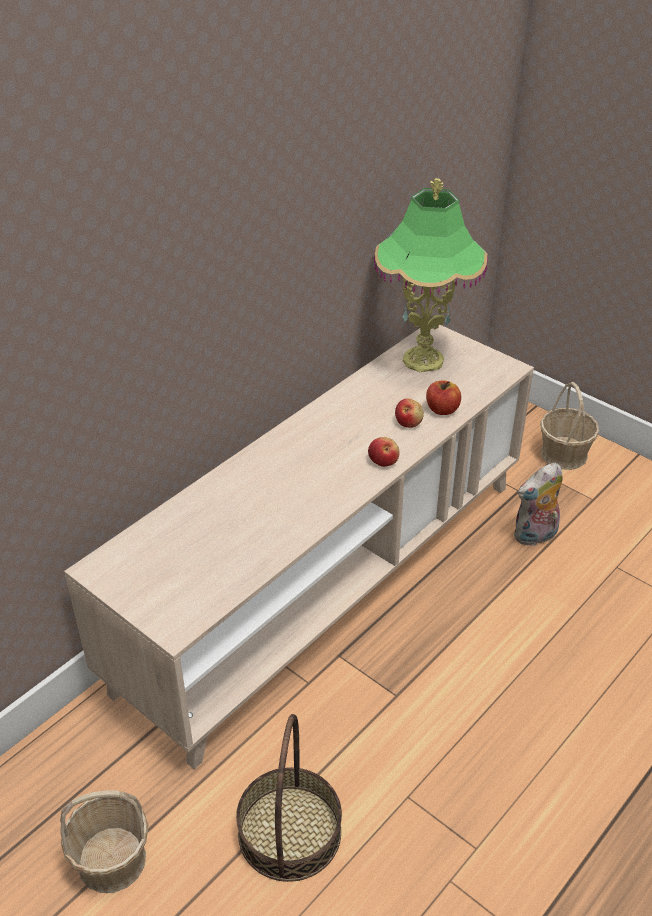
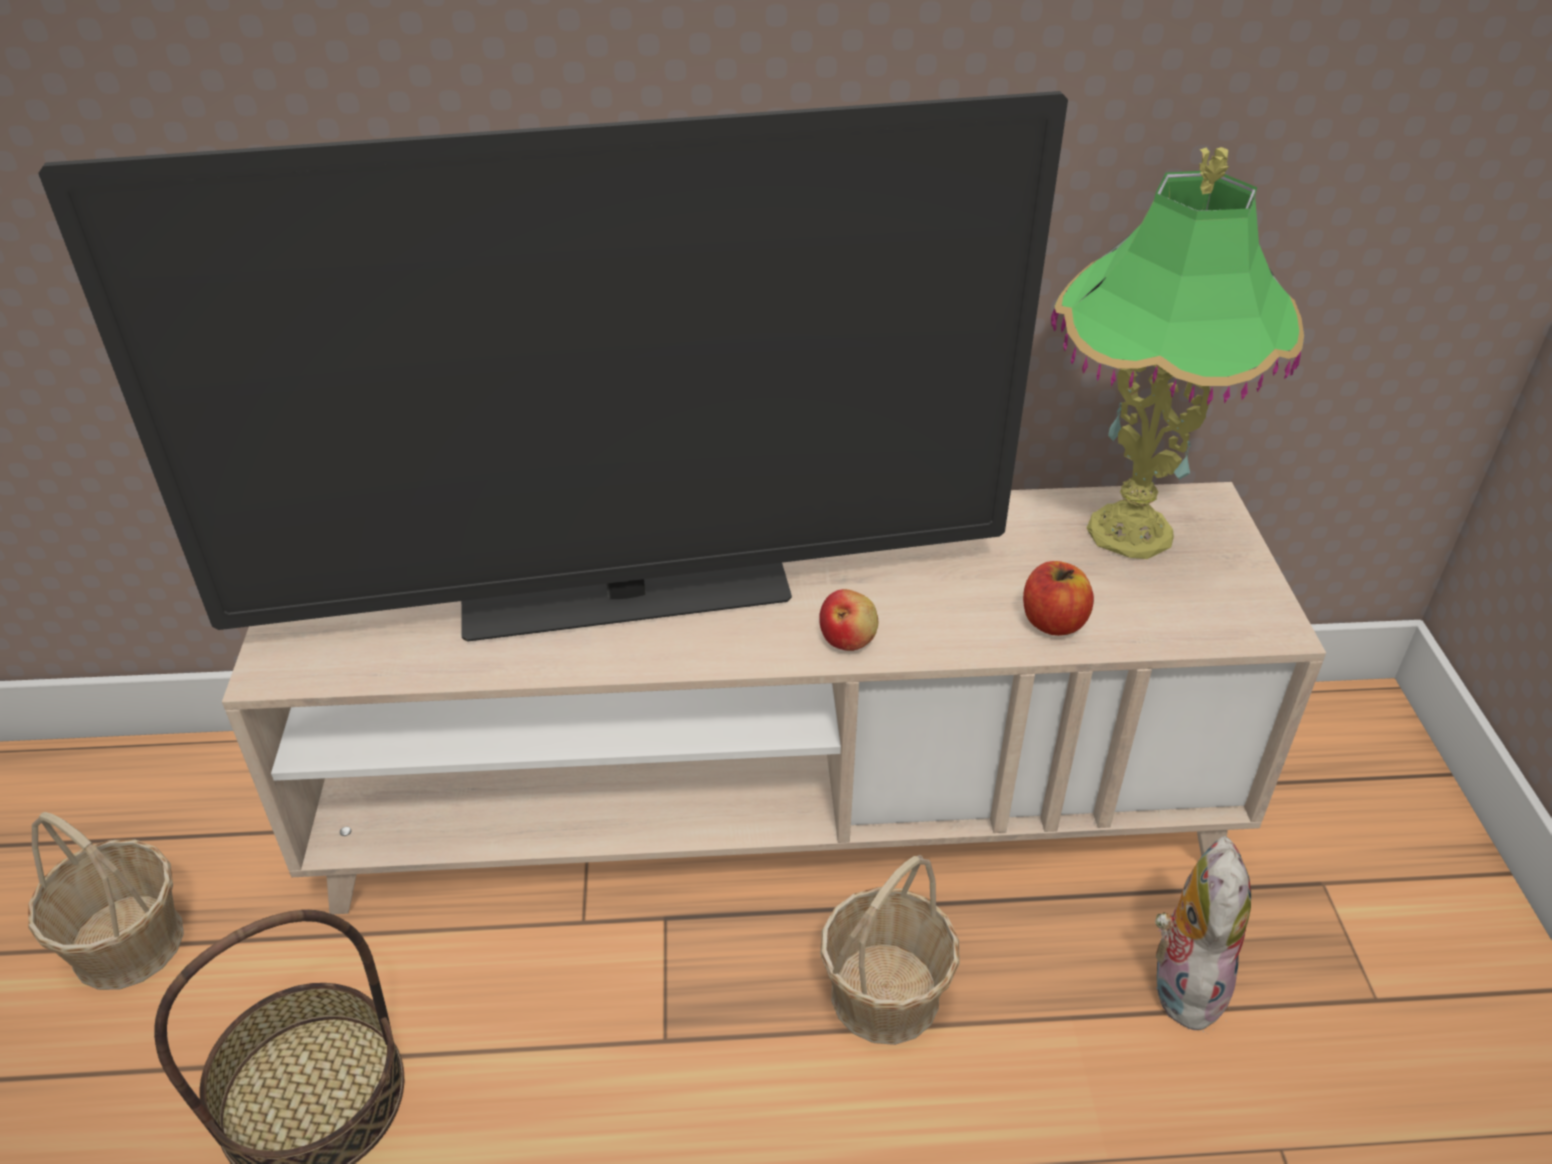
camera: 45 degrees right, 0 degrees up
apple [395,398,424,428] -> none
plush toy [514,463,563,547] -> plush toy turned 90 degrees clockwise [1149,836,1251,1038]
basket [540,382,599,470] -> basket moved to [820,855,960,1045]
none -> television [38,91,1068,641]

